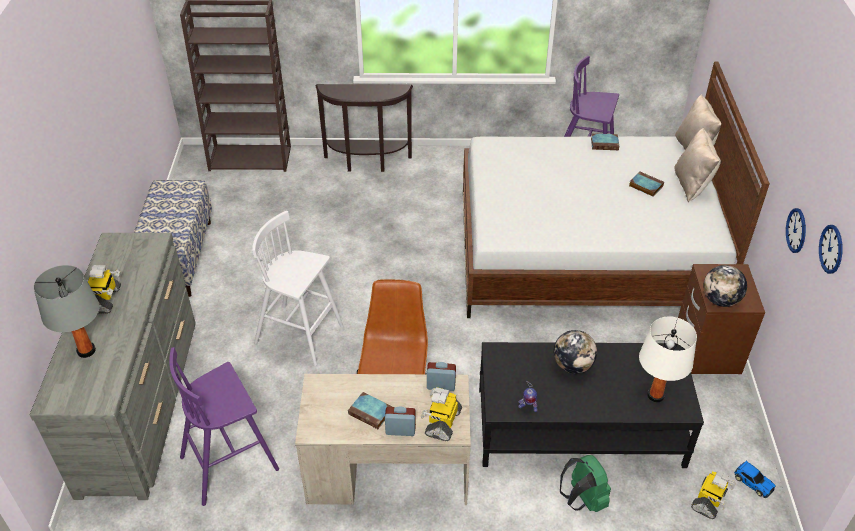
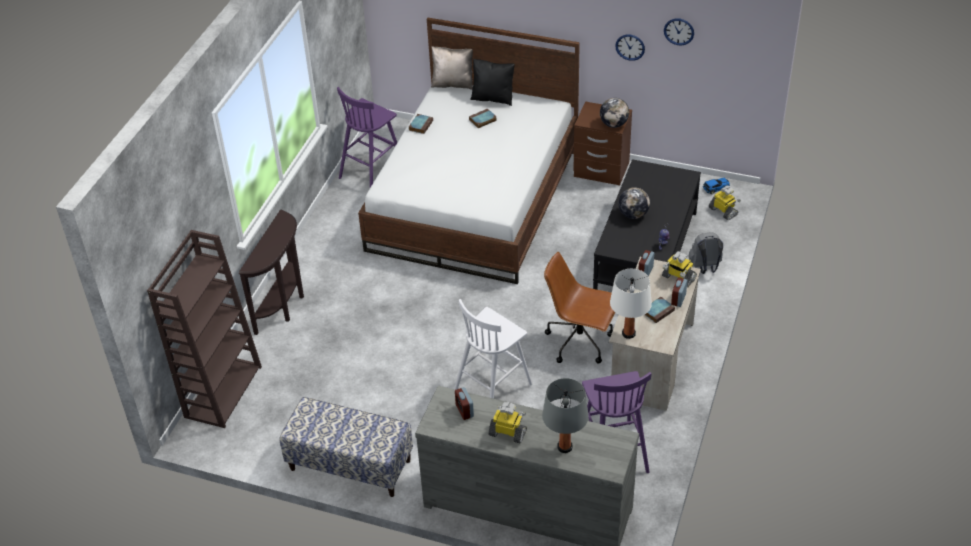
camera: 70 degrees left, 0 degrees up
green backpack [560,455,611,512] -> grey backpack [689,232,723,274]
white table lamp [639,316,697,402] -> white table lamp moved to [610,269,652,339]
beige pillow [674,128,721,202] -> black pillow [470,59,515,106]
none -> alarm clock [455,387,474,420]

